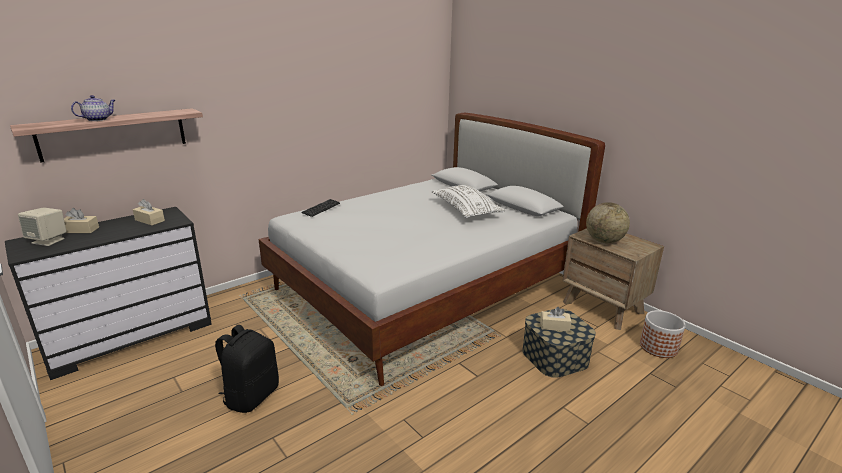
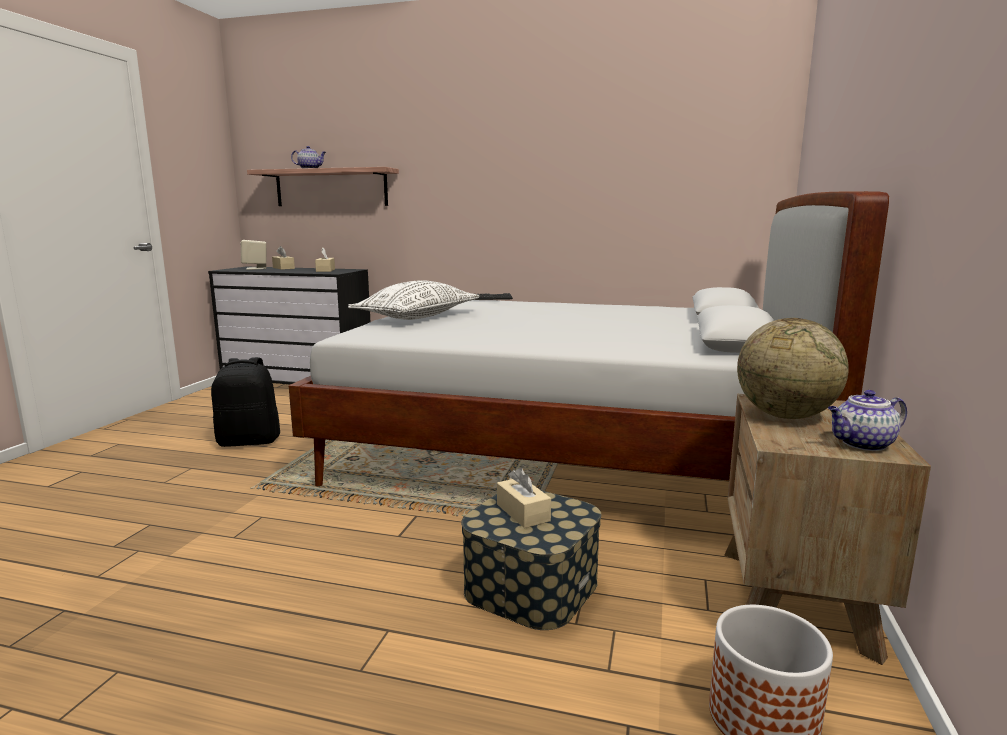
camera: 55 degrees right, 10 degrees down
white pillow [432,185,506,218] -> white pillow moved to [348,280,479,320]
none -> teapot [828,390,907,451]

